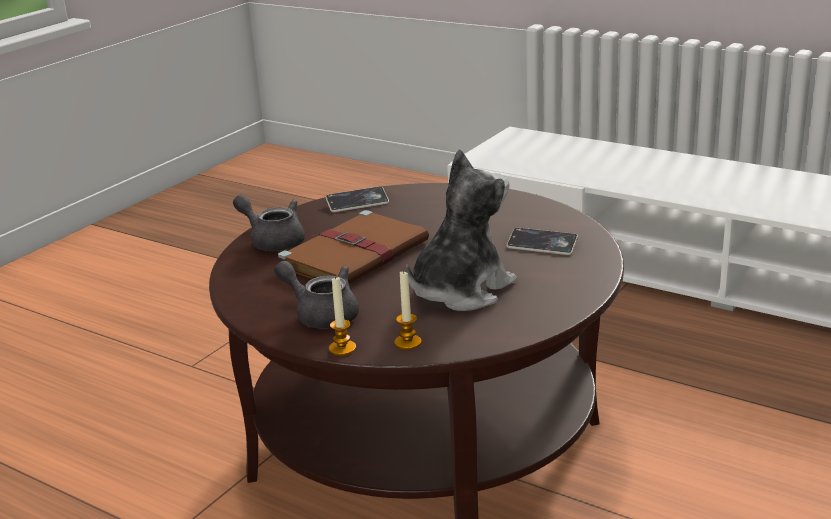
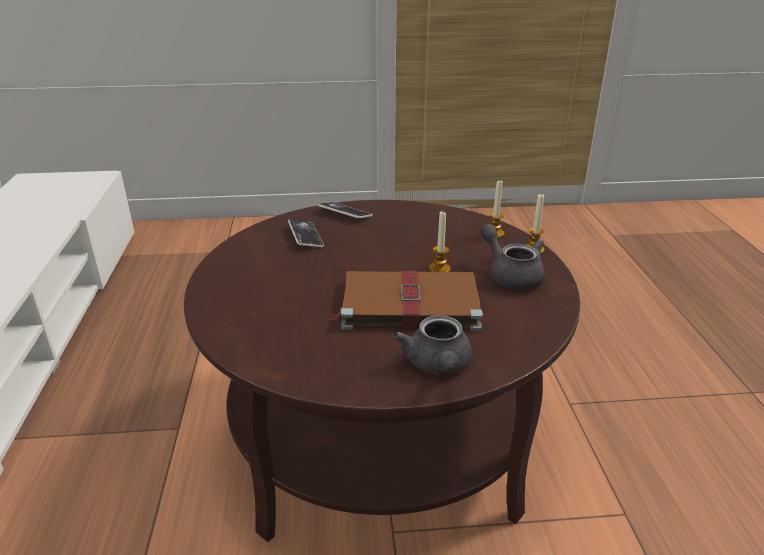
camera: 130 degrees left, 5 degrees up
grey teapot [274,261,359,328] -> grey teapot turned 150 degrees clockwise [481,224,545,290]
phone [325,186,389,212] -> phone moved to [318,202,372,218]
plush toy [406,149,517,311] -> none
none -> candle [429,211,451,272]

